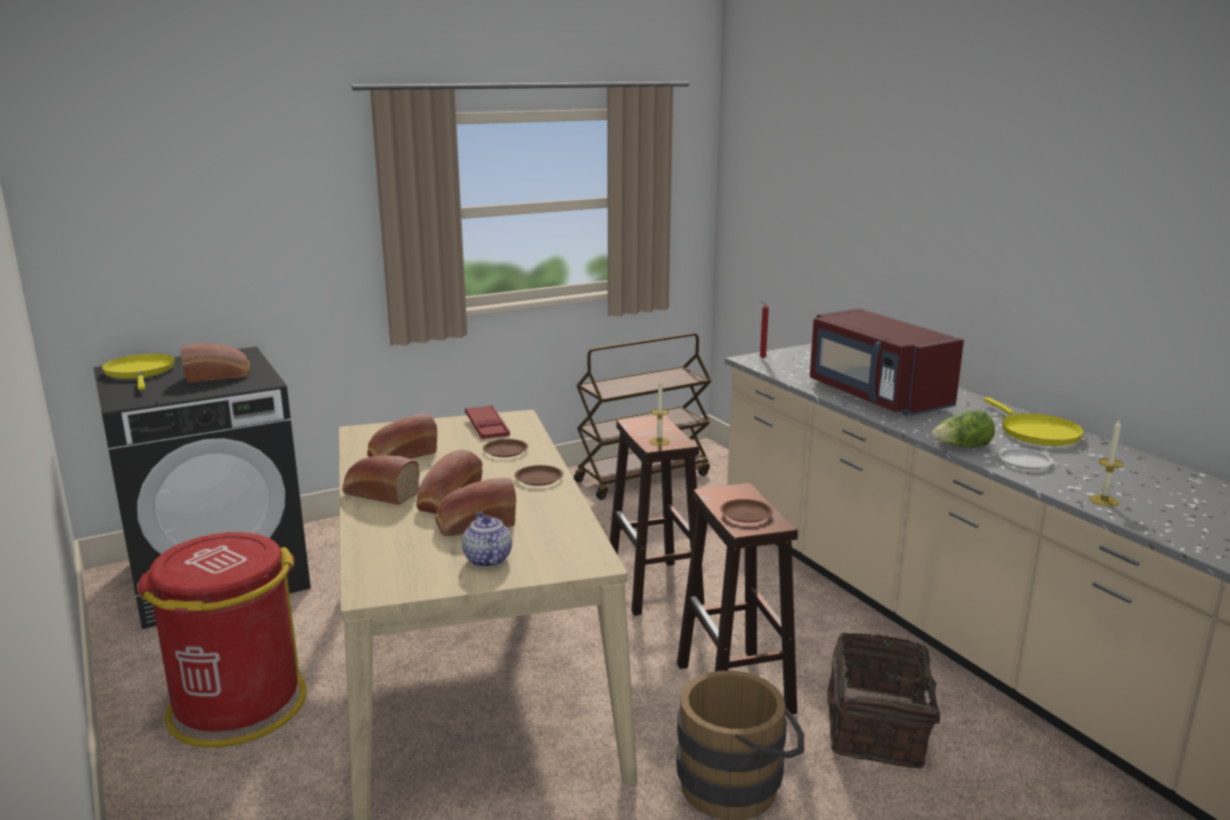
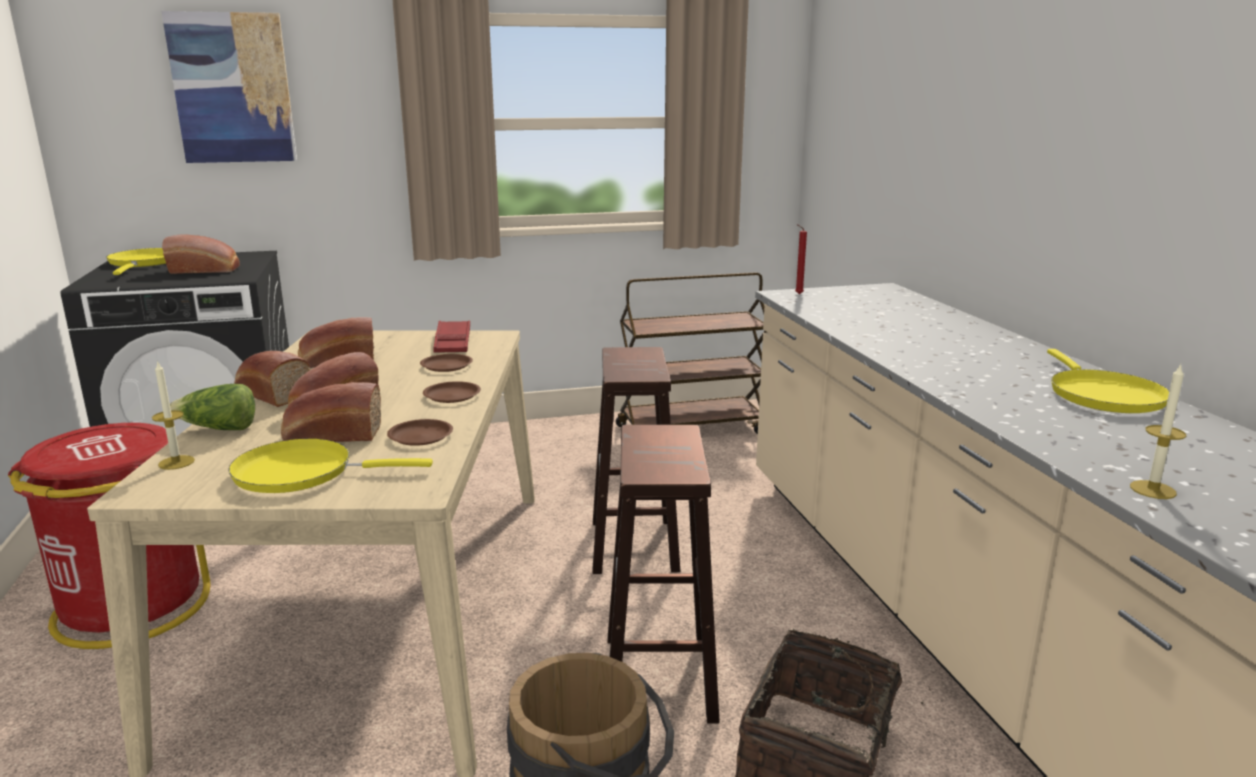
camera: 15 degrees right, 0 degrees up
teapot [462,511,512,567] -> yellow frying pan [228,438,433,493]
candle [649,377,670,446] -> candle moved to [152,360,195,470]
brown plate [720,499,773,523] -> brown plate moved to [387,419,453,446]
red microwave [810,308,964,415] -> none
lettuce [931,410,995,447] -> lettuce moved to [170,384,255,430]
white plate [998,448,1054,469] -> none
none -> picture [161,11,297,163]

